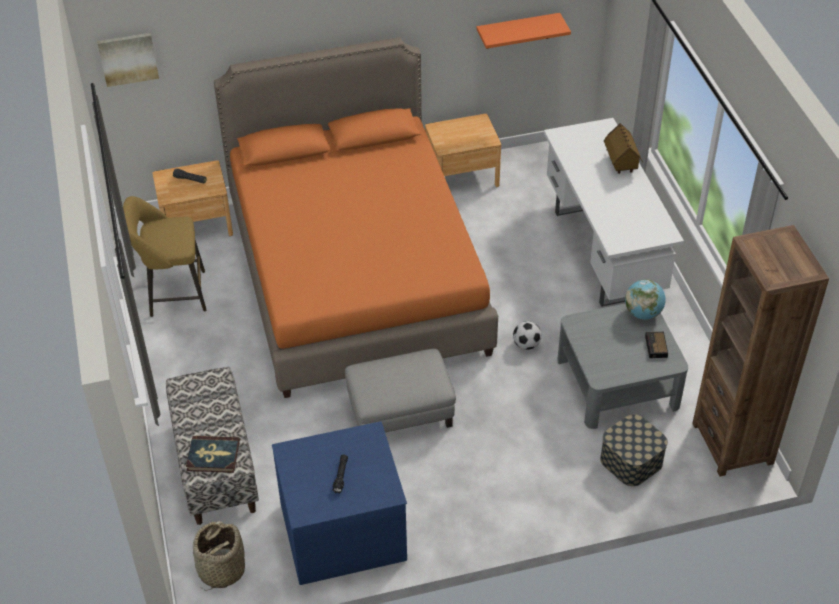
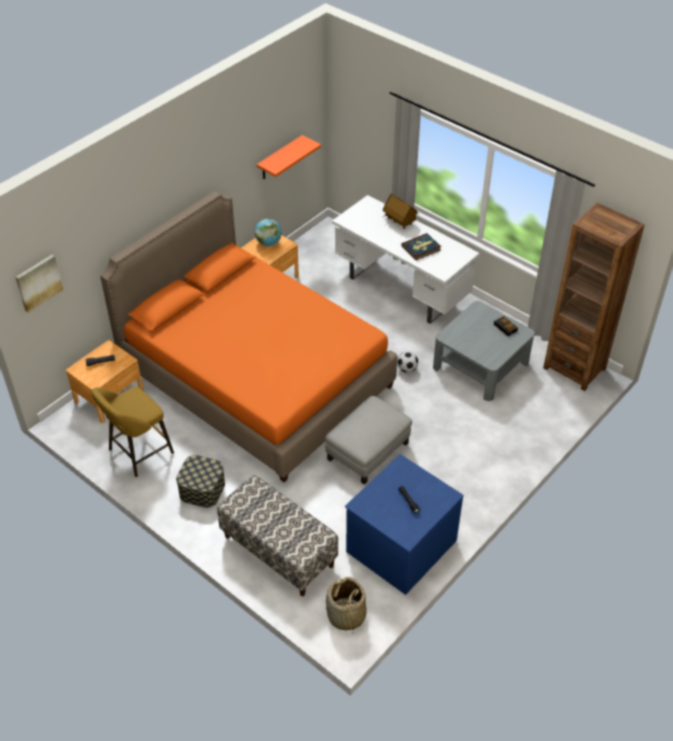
camera: 35 degrees left, 0 degrees up
book [186,436,240,473] -> book moved to [401,233,441,260]
storage box [600,414,668,486] -> storage box moved to [176,455,225,508]
globe [625,279,666,319] -> globe moved to [255,219,282,246]

